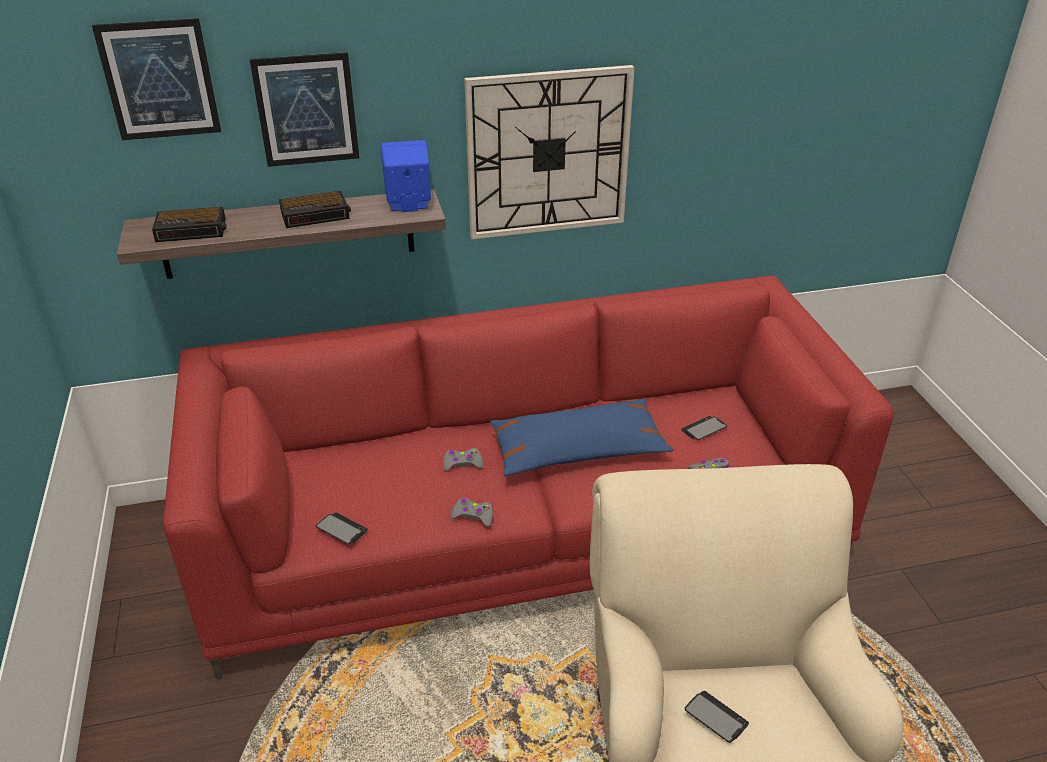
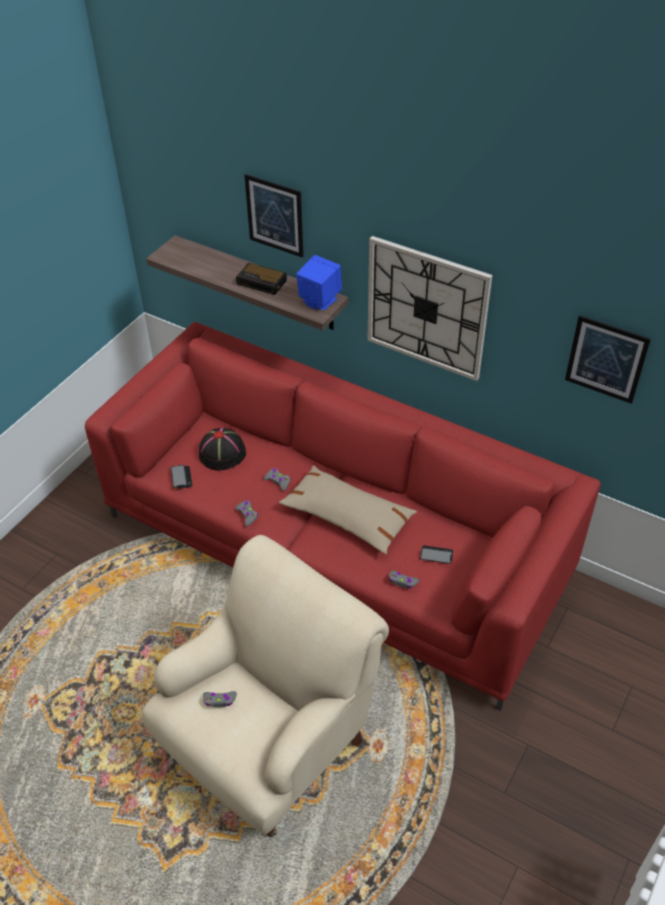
camera: 45 degrees right, 10 degrees up
picture [92,18,221,140] -> picture moved to [565,315,651,404]
alarm clock [152,207,226,242] -> none
blue pillow [490,399,674,476] -> beige pillow [279,465,417,554]
phone [685,691,749,743] -> grey game controller [203,691,237,707]
none -> black hat [199,428,246,471]

